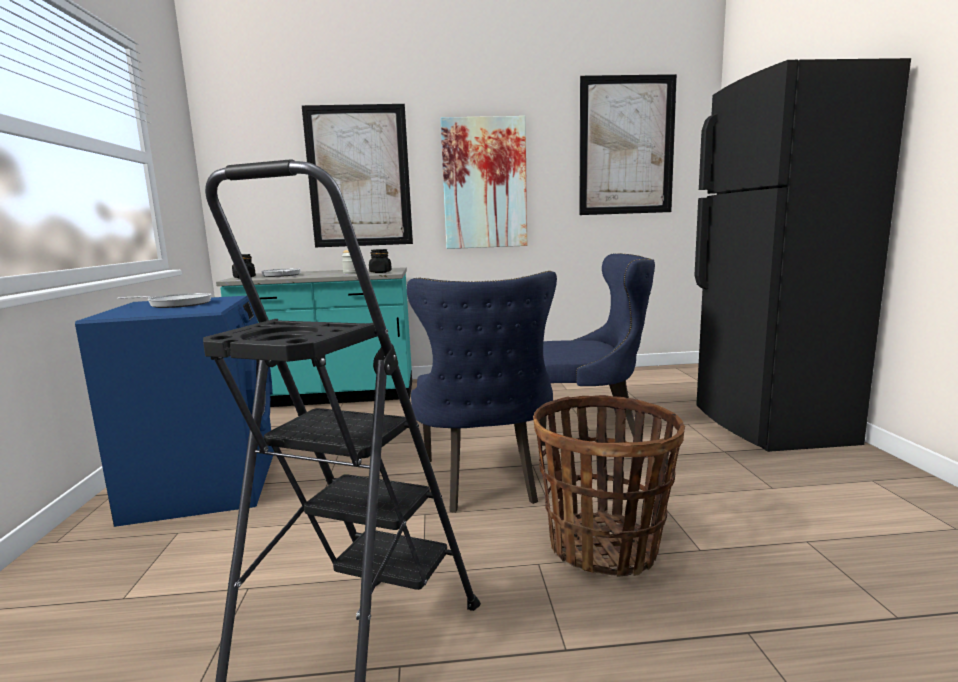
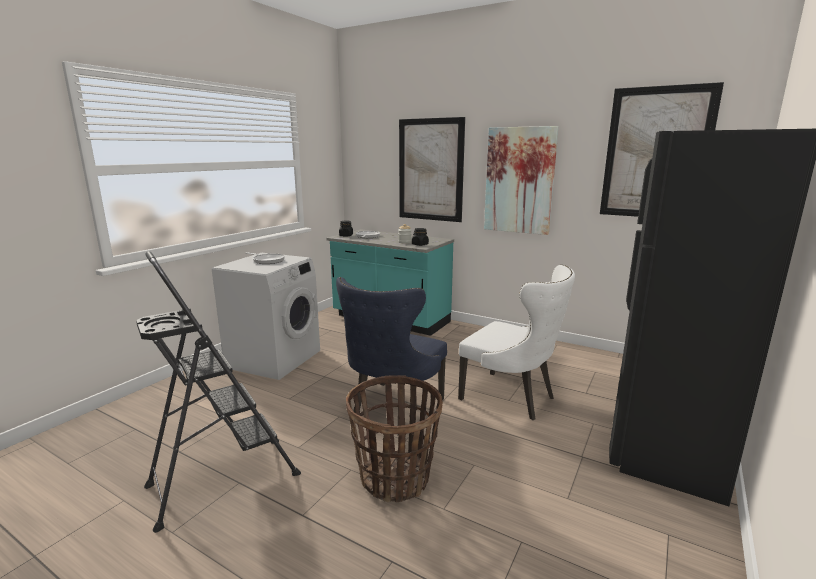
camera: 35 degrees right, 5 degrees up
blue washing machine [75,296,274,527] -> white washing machine [212,253,320,380]
blue chair [539,253,655,446] -> white chair [458,265,575,420]

